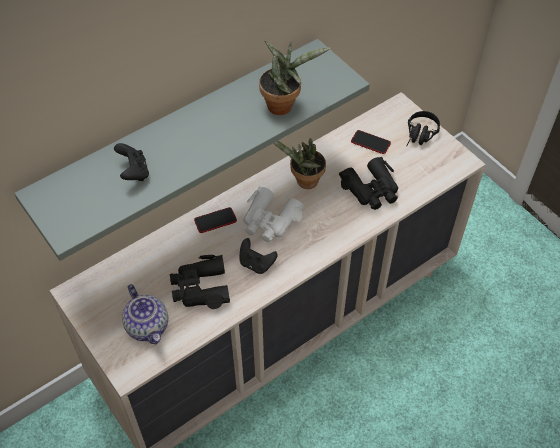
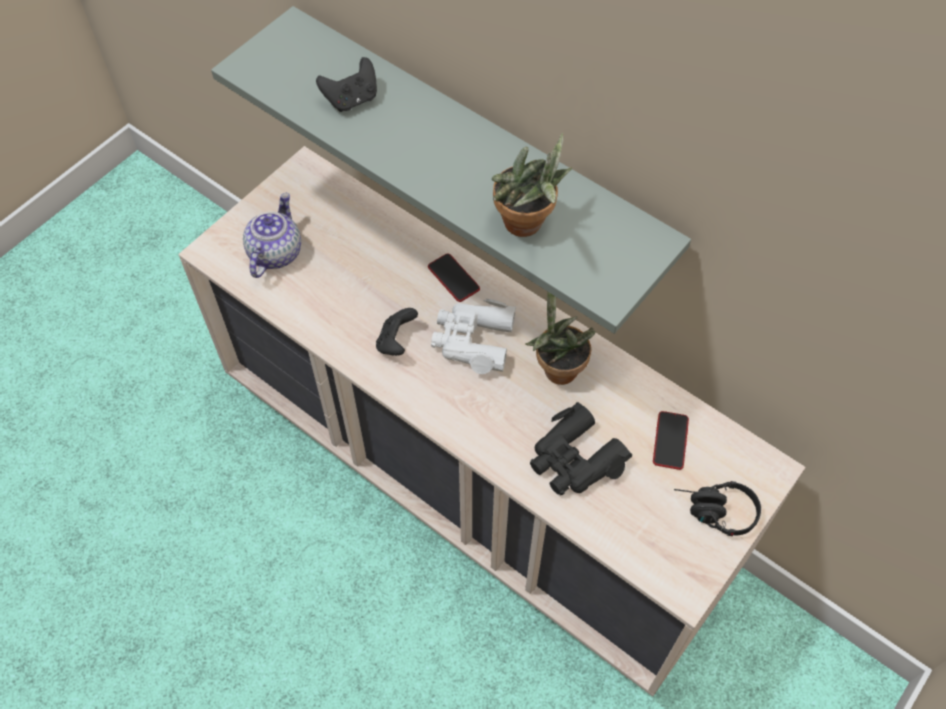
camera: 75 degrees right, 5 degrees up
teapot [122,284,168,344] -> teapot turned 150 degrees clockwise [243,192,301,278]
black binoculars [170,255,230,309] -> none

